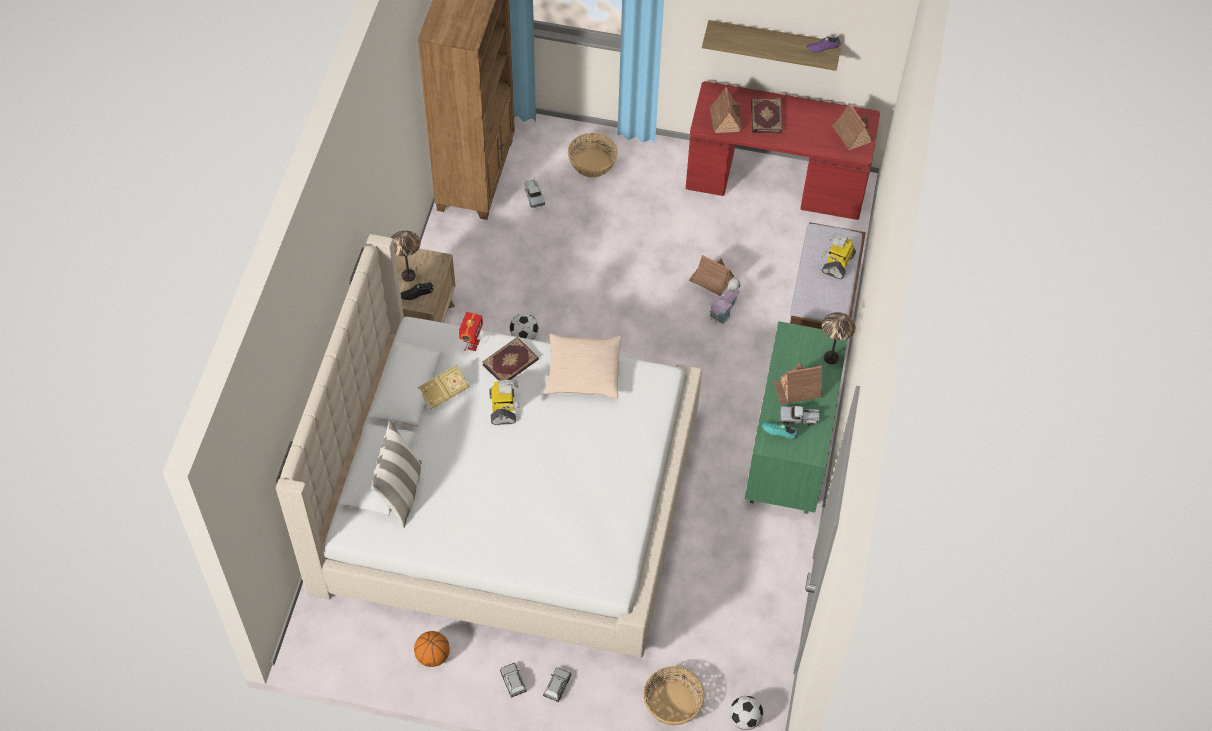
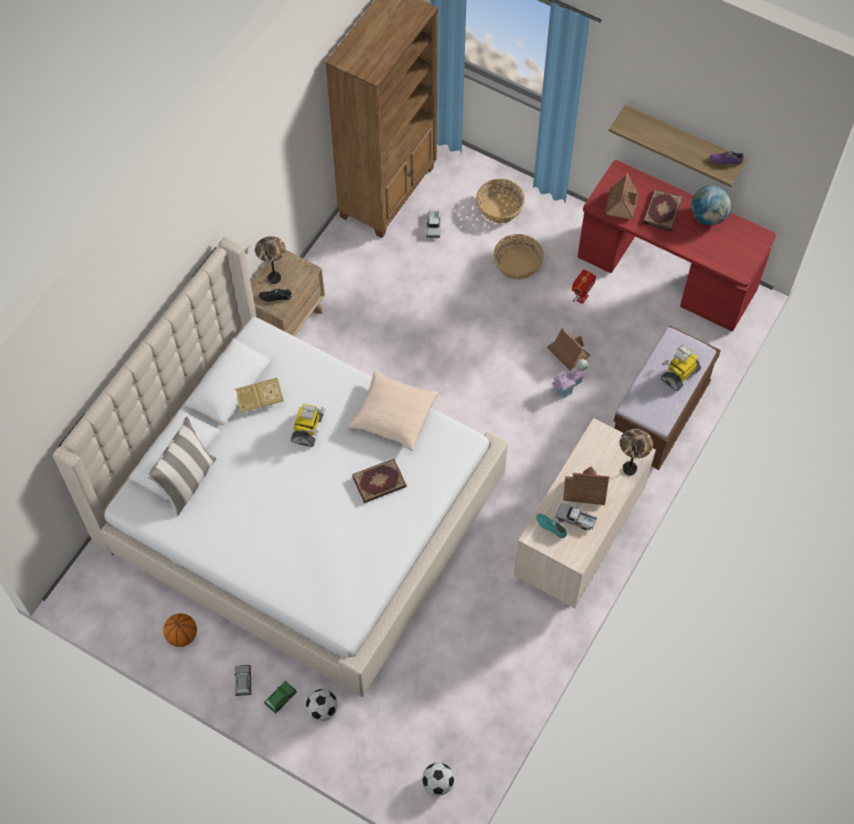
camera: 20 degrees right, 5 degrees up
toy robot [459,312,483,351] -> toy robot moved to [572,269,596,304]
book [482,337,539,380] -> book moved to [352,458,407,503]
football [509,313,539,340] -> football moved to [306,689,338,721]
grey toy car [543,667,571,702] -> green toy car [264,681,297,714]
basket [643,666,705,725] -> basket moved to [494,234,543,280]
green dresser [745,321,848,514] -> beige dresser [514,418,656,608]
toy house [831,103,873,150] -> none
none -> globe [691,186,731,225]

